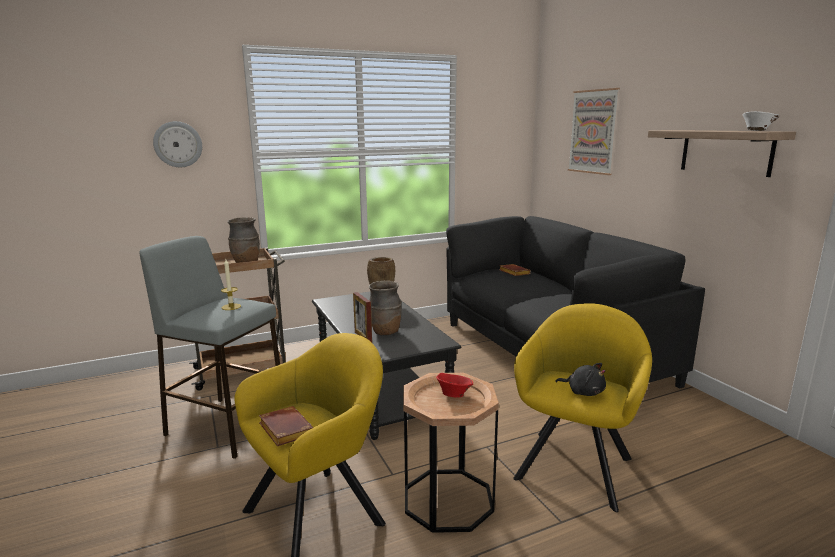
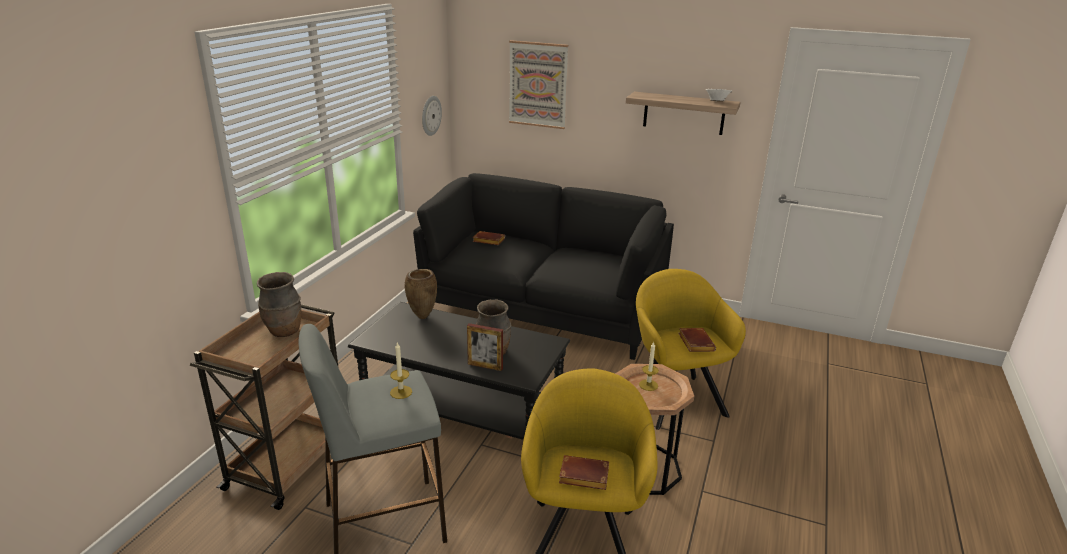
camera: 45 degrees left, 10 degrees up
wall clock [153,121,202,167] -> wall clock moved to [422,96,442,136]
red bowl [436,373,473,398] -> candle [639,342,659,391]
black plush toy [555,363,606,396] -> brown book [678,328,716,352]

